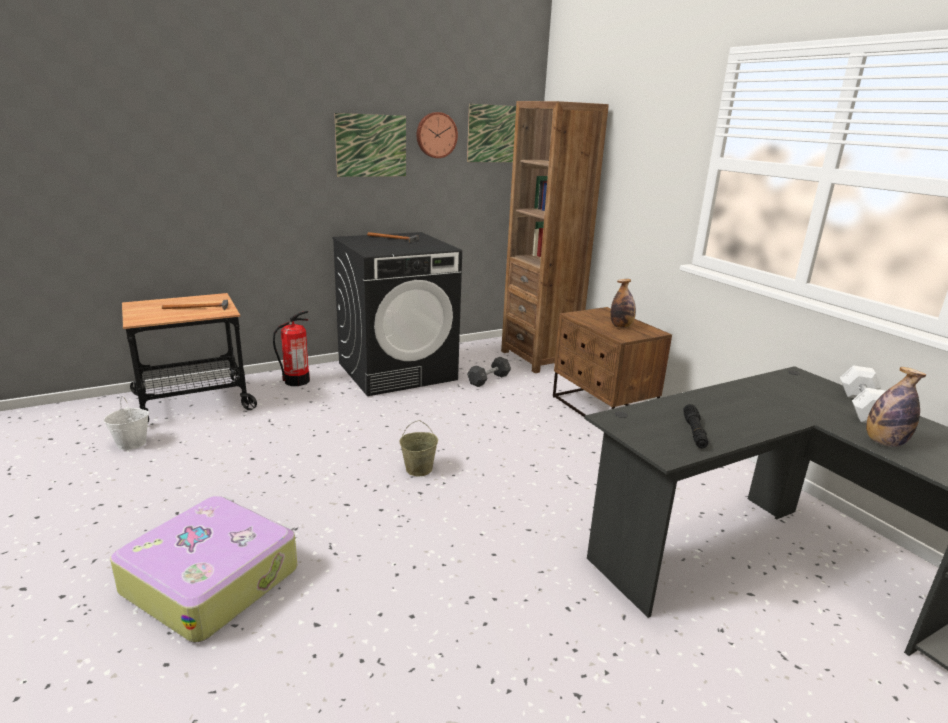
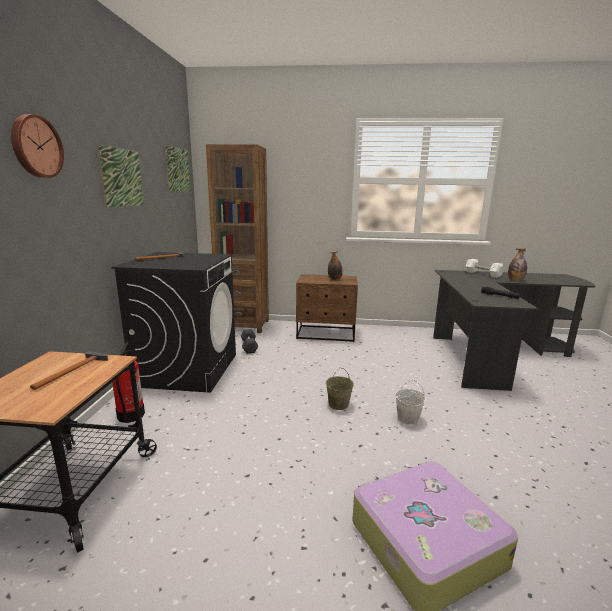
camera: 55 degrees left, 5 degrees down
white bucket [104,396,150,450] -> white bucket moved to [395,380,426,425]
wall clock [417,112,458,158] -> wall clock moved to [11,114,64,178]

